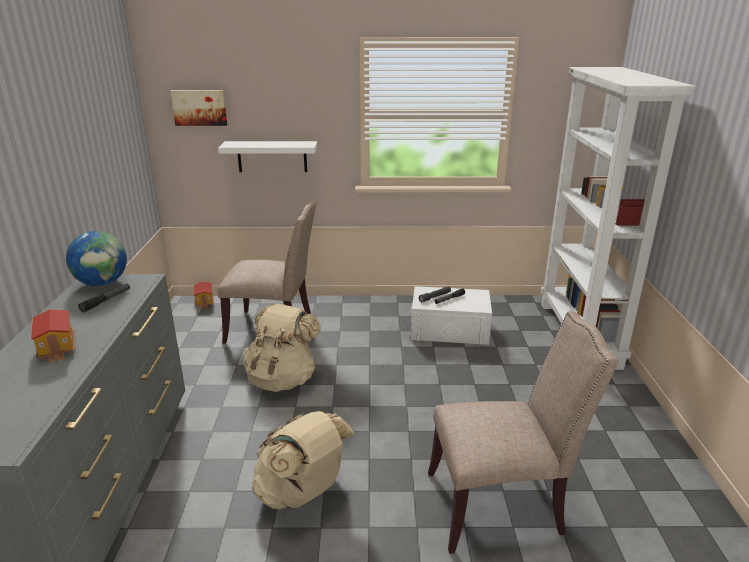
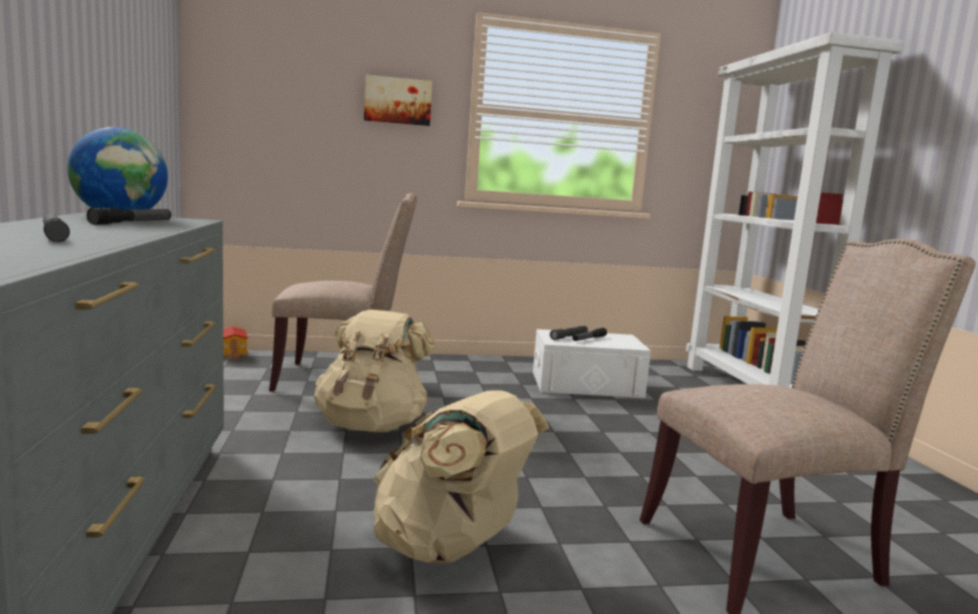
camera: 10 degrees left, 15 degrees down
toy house [31,309,76,363] -> flashlight [43,214,70,242]
picture [170,90,227,126] -> picture moved to [364,75,432,126]
white shelf [218,141,318,172] -> none

